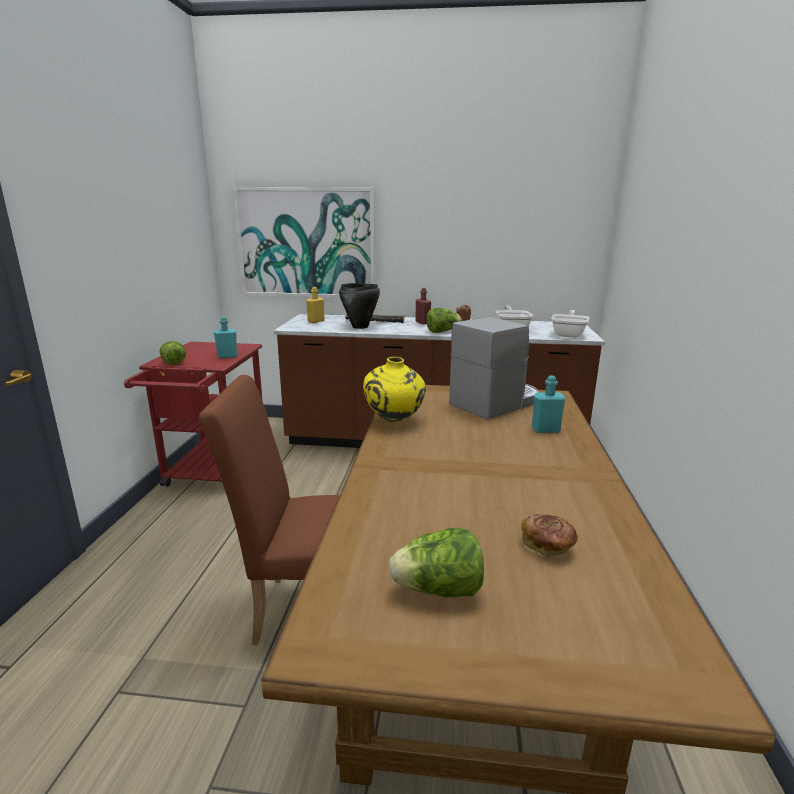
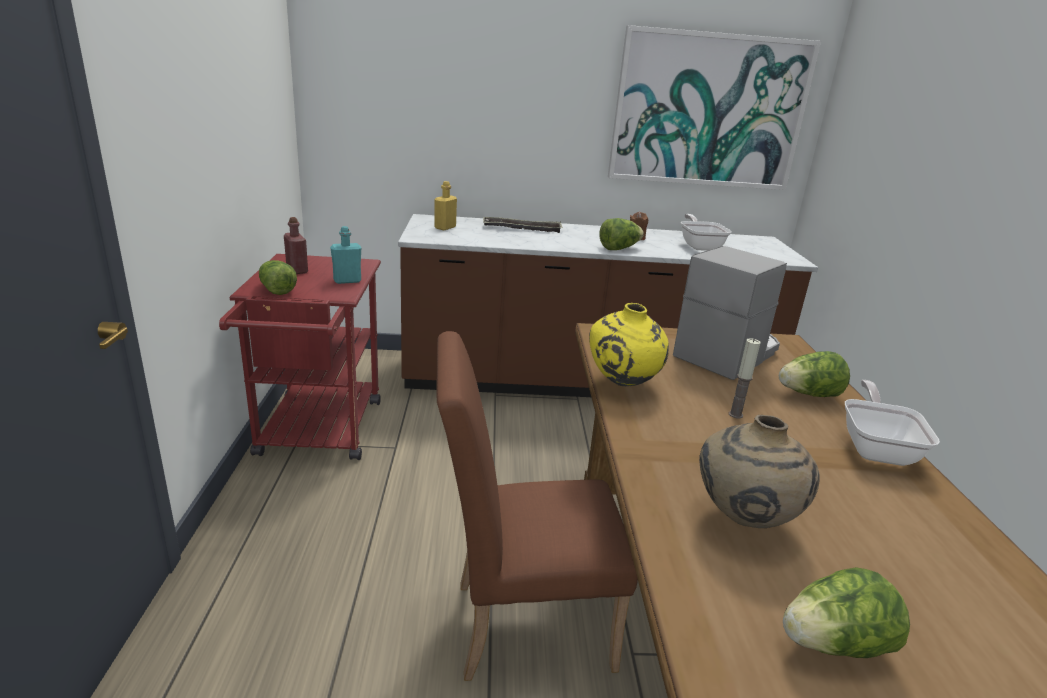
camera: 10 degrees left, 5 degrees up
picture [233,187,375,298] -> picture moved to [608,25,821,190]
black cooking pot [339,283,380,329] -> none
red bottle [415,288,431,324] -> red bottle moved to [284,217,308,274]
bread [521,514,578,558] -> none
turquoise bottle [532,376,566,433] -> lettuce [779,351,850,397]
frying pan [551,310,589,338] -> frying pan moved to [845,380,940,466]
none -> beige vase [699,415,820,528]
none -> candle [729,338,761,419]

